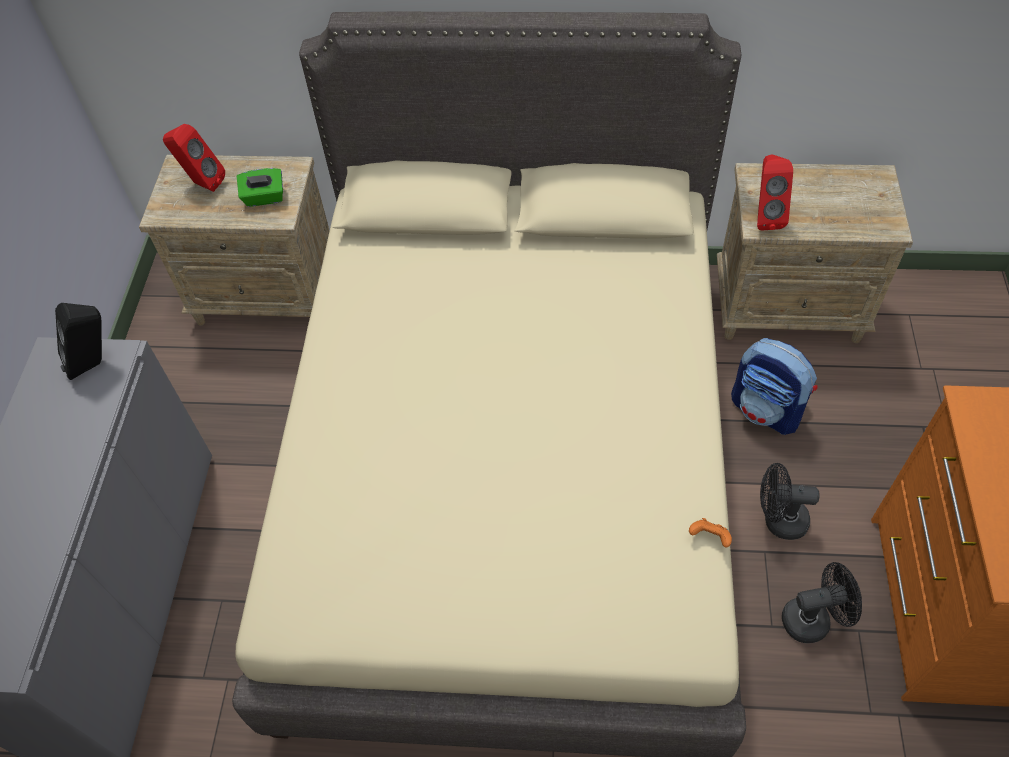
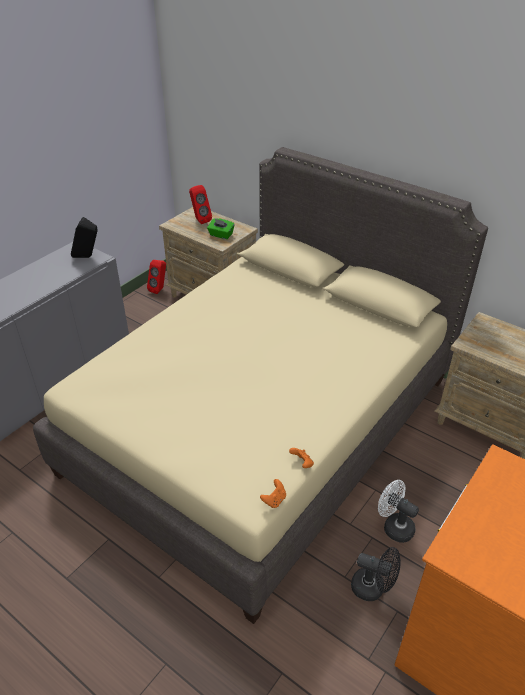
camera: 30 degrees right, 15 degrees down
backpack [731,338,818,435] -> none
red speaker [757,155,793,231] -> red speaker moved to [147,260,166,294]
black fan [760,463,820,540] -> white fan [378,480,419,543]
none -> orange game controller [260,479,286,508]

